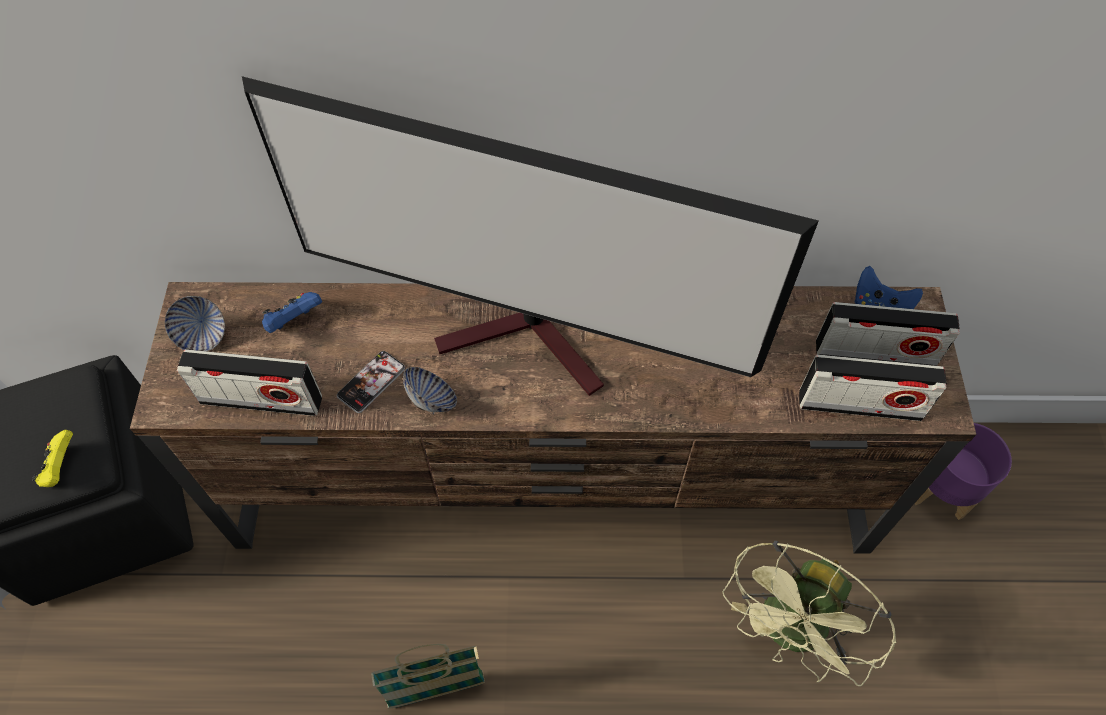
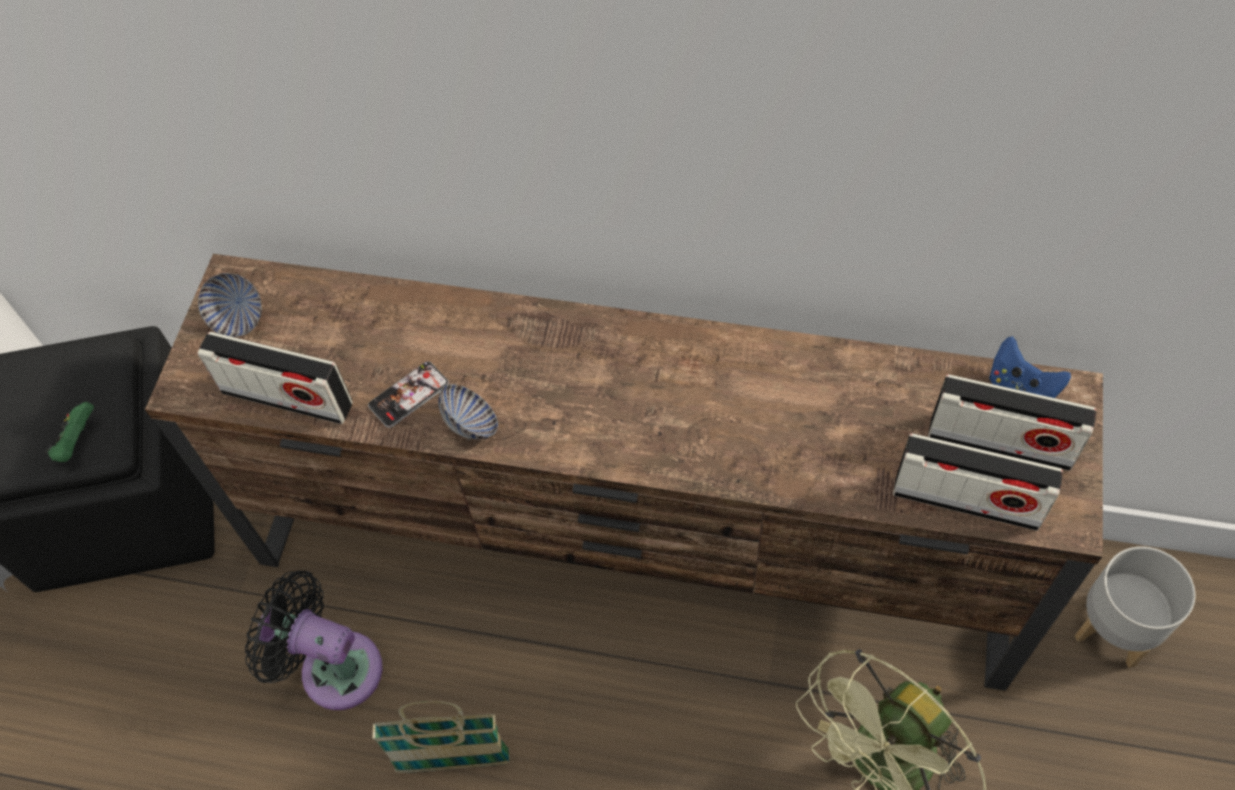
camera: 15 degrees right, 0 degrees up
yellow game controller [32,430,73,487] -> green game controller [45,402,94,462]
television [242,76,819,396] -> none
blue game controller [262,292,322,333] -> none
purple planter [915,423,1012,520] -> grey planter [1075,546,1195,668]
none -> black fan [245,571,383,710]

